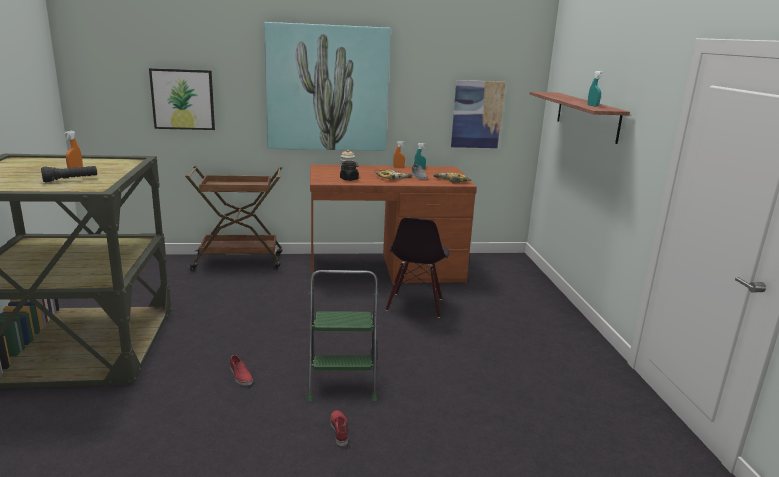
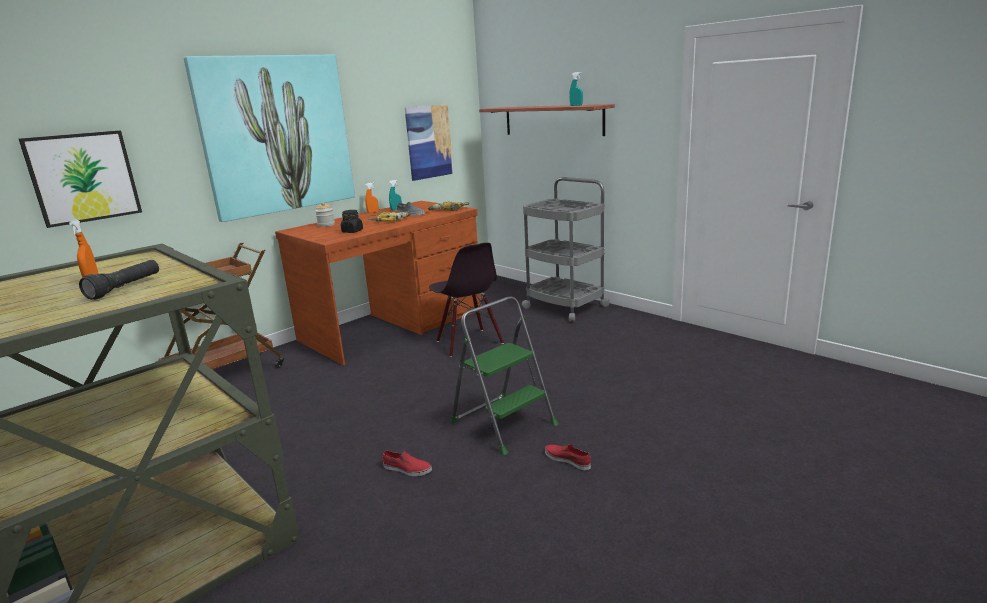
camera: 35 degrees left, 0 degrees up
none -> grey cart [522,177,610,322]

